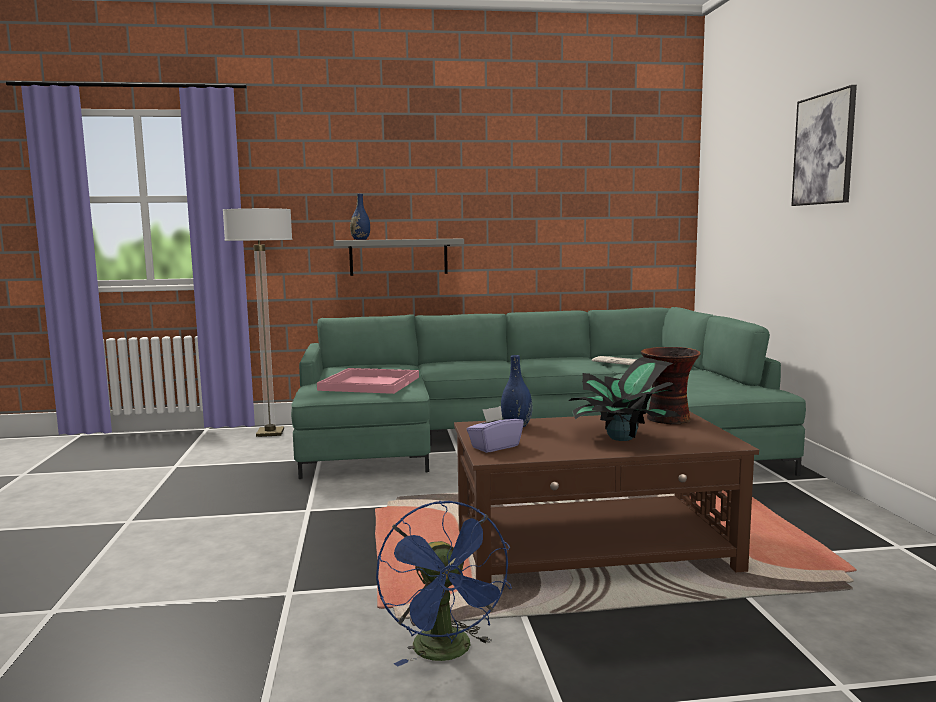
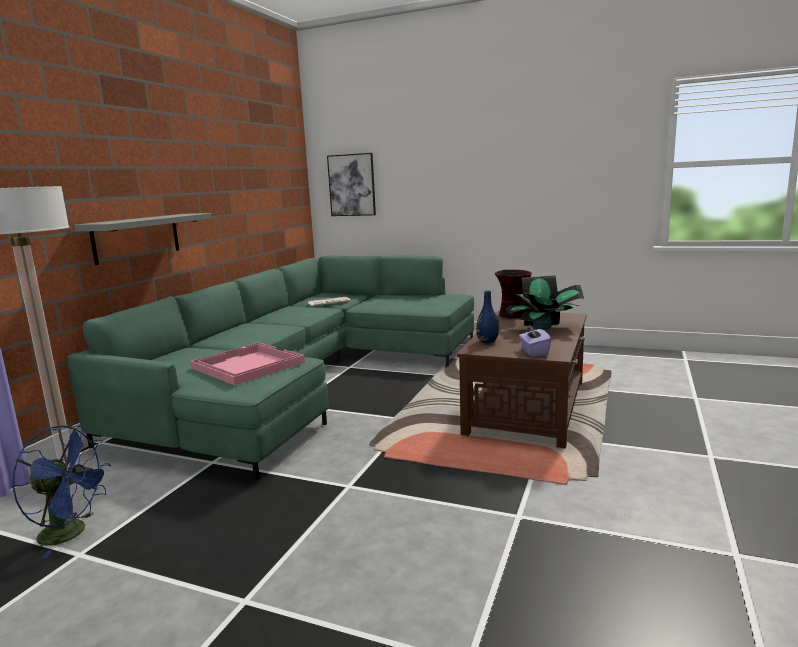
camera: 60 degrees left, 5 degrees up
blue vase [350,194,370,240] -> none
blue fan [376,501,512,667] -> blue fan moved to [12,426,111,558]
picture [791,85,857,206] -> picture moved to [327,153,376,216]

